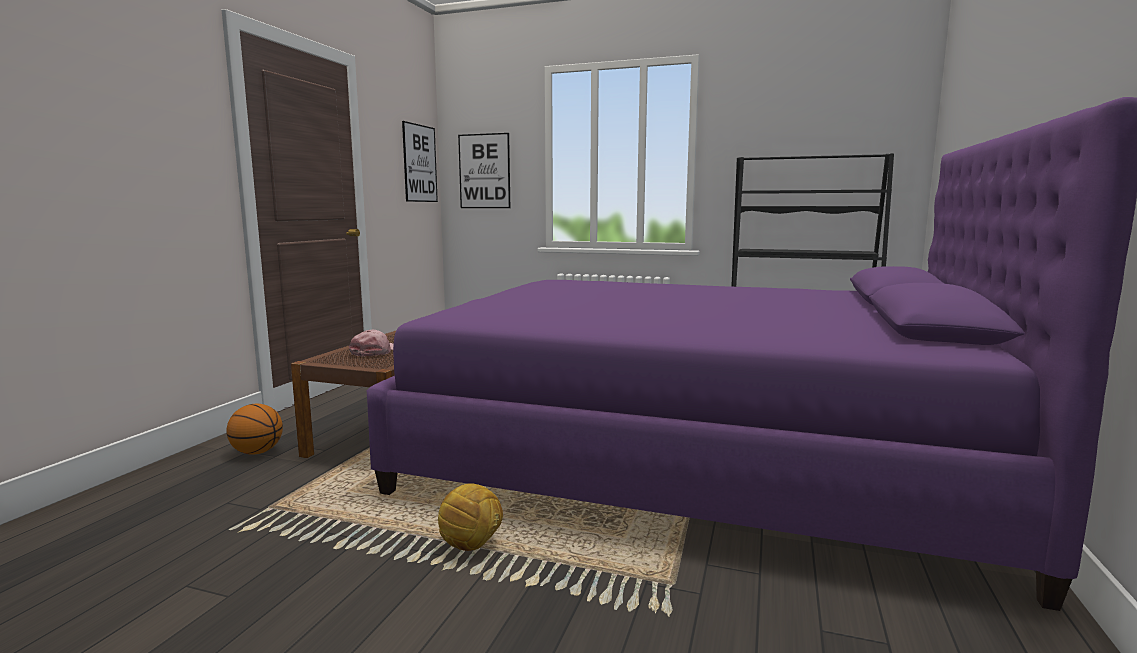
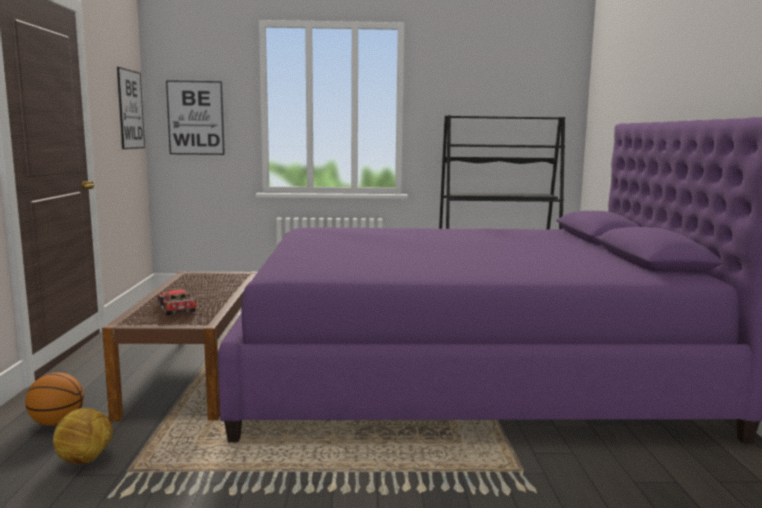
camera: 20 degrees left, 0 degrees up
pink cap [349,330,394,357] -> toy car [158,290,196,315]
football [438,483,503,551] -> football moved to [53,408,113,464]

